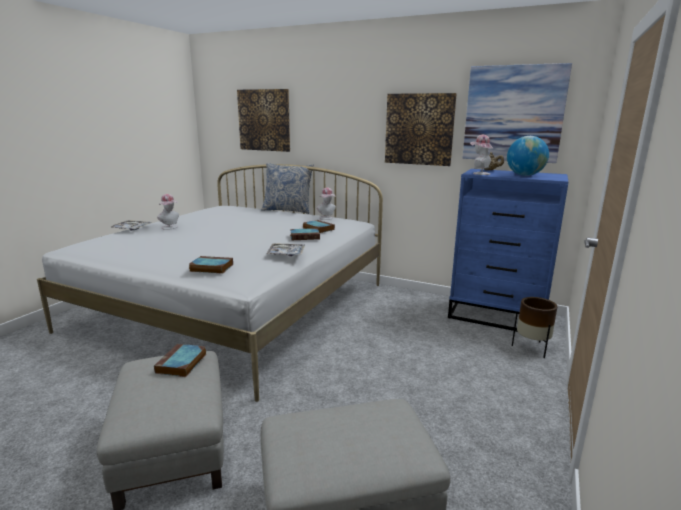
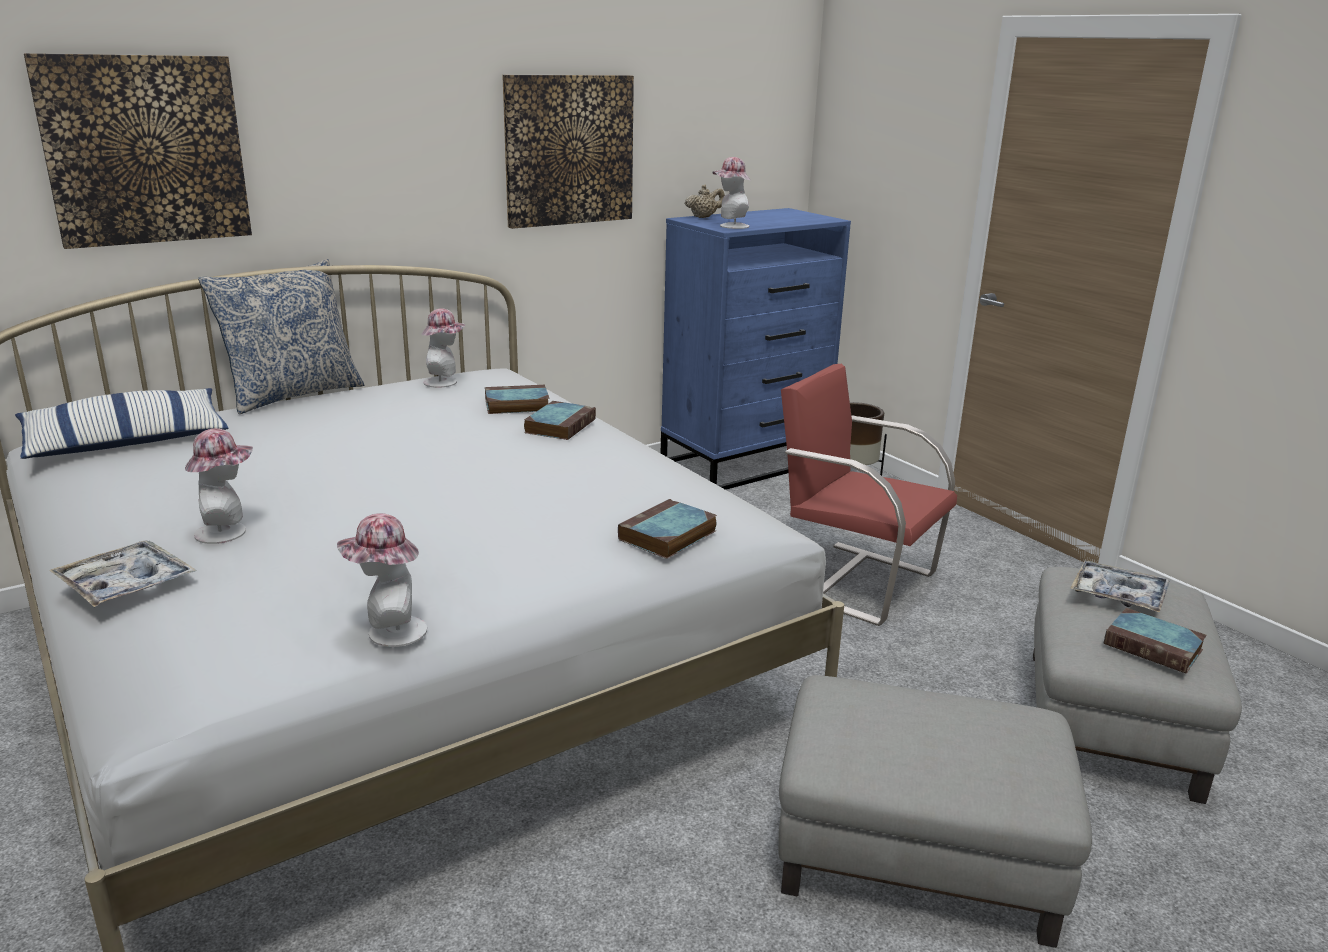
camera: 60 degrees left, 5 degrees up
book [154,344,206,377] -> book moved to [1104,608,1207,674]
tray [267,243,305,256] -> tray moved to [1070,561,1170,613]
picture [463,63,572,163] -> none
globe [507,136,549,176] -> none
none -> pillow [15,388,228,459]
none -> hat [337,513,427,647]
none -> red chair [781,364,957,626]

